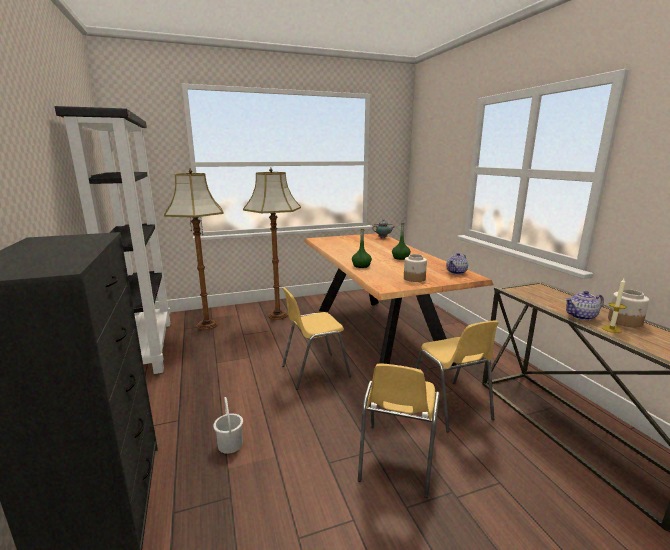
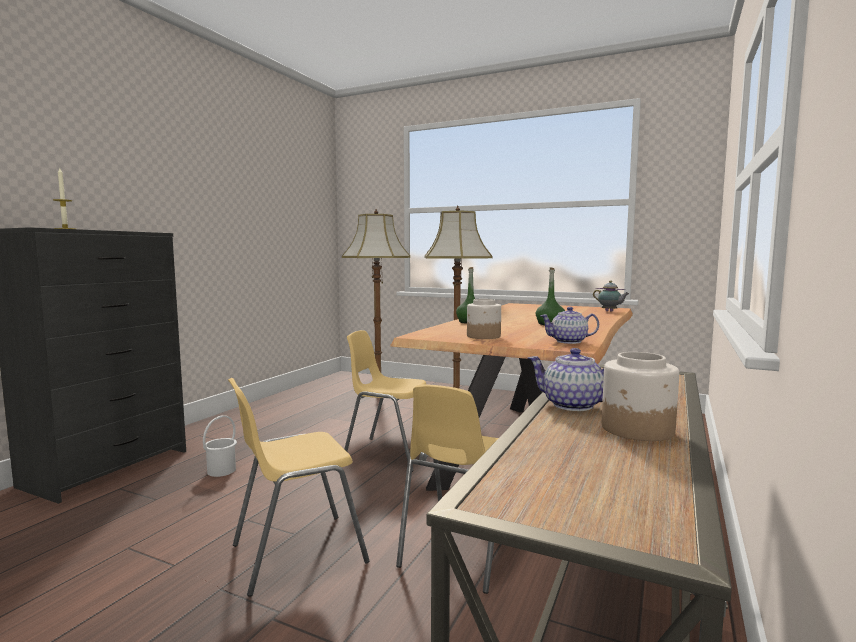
camera: 45 degrees right, 10 degrees down
black bookcase [55,106,171,374] -> none
candle [602,278,626,333] -> candle moved to [53,168,76,229]

